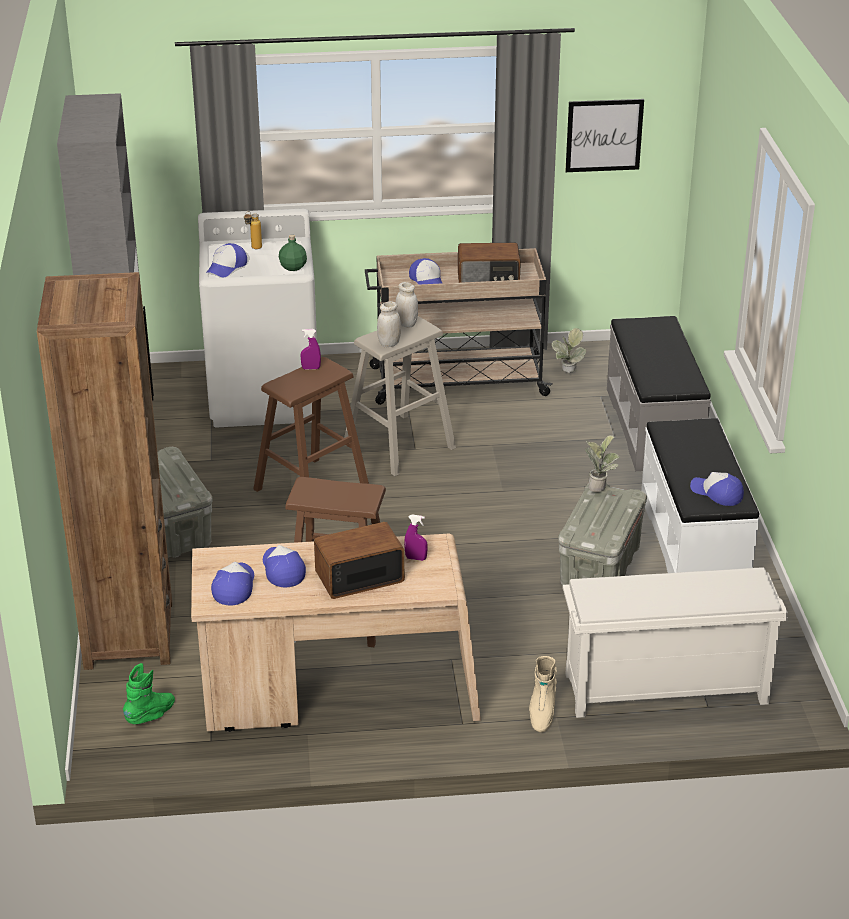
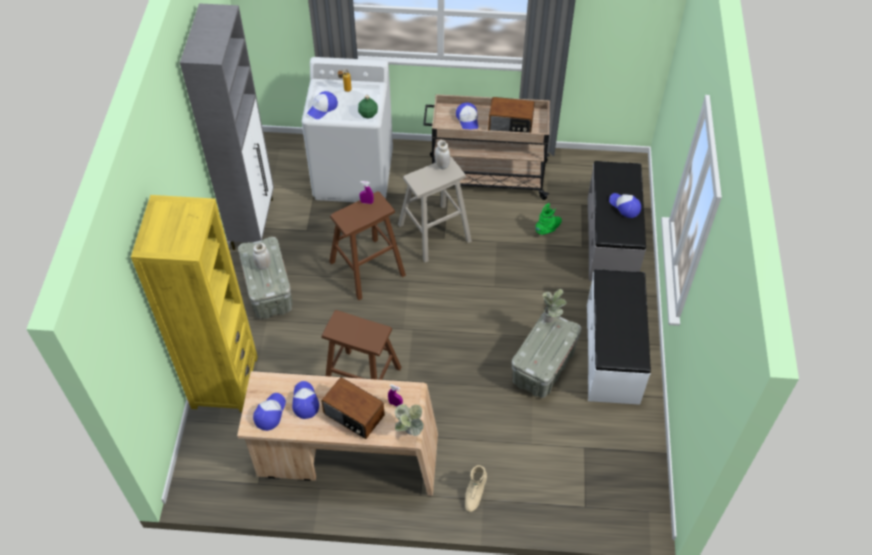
camera: 10 degrees right, 20 degrees up
brown bookcase [37,272,172,670] -> yellow bookcase [131,195,258,412]
green boot [123,663,175,724] -> green boot moved to [536,203,562,235]
radio [314,522,405,599] -> radio turned 135 degrees counterclockwise [321,377,385,439]
white jar [377,301,401,347] -> white jar moved to [253,243,271,270]
potted plant [552,328,586,373] -> potted plant moved to [395,404,424,436]
white shoe rack [563,567,788,718] -> none
picture [565,99,644,172] -> none
cap [690,472,744,506] -> cap moved to [609,193,641,218]

